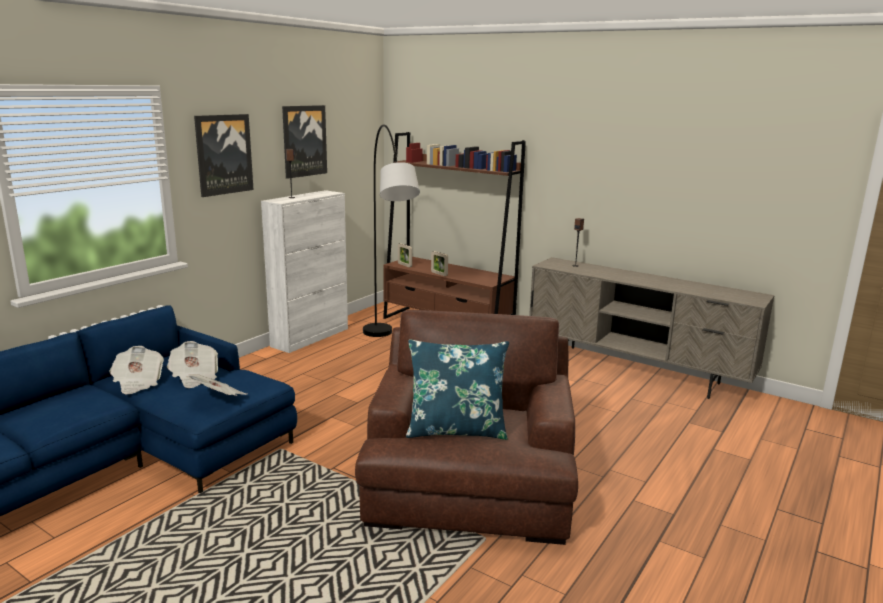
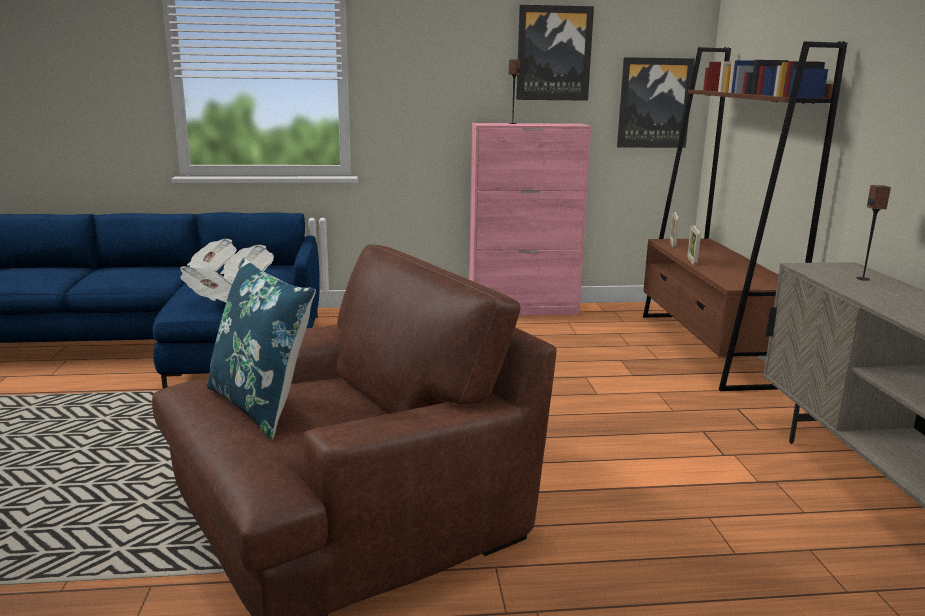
camera: 50 degrees right, 0 degrees up
picture [194,114,254,197] -> picture moved to [617,57,695,148]
white cabinet [261,190,348,353] -> pink cabinet [469,123,592,316]
grey floor lamp [363,124,420,337] -> none

